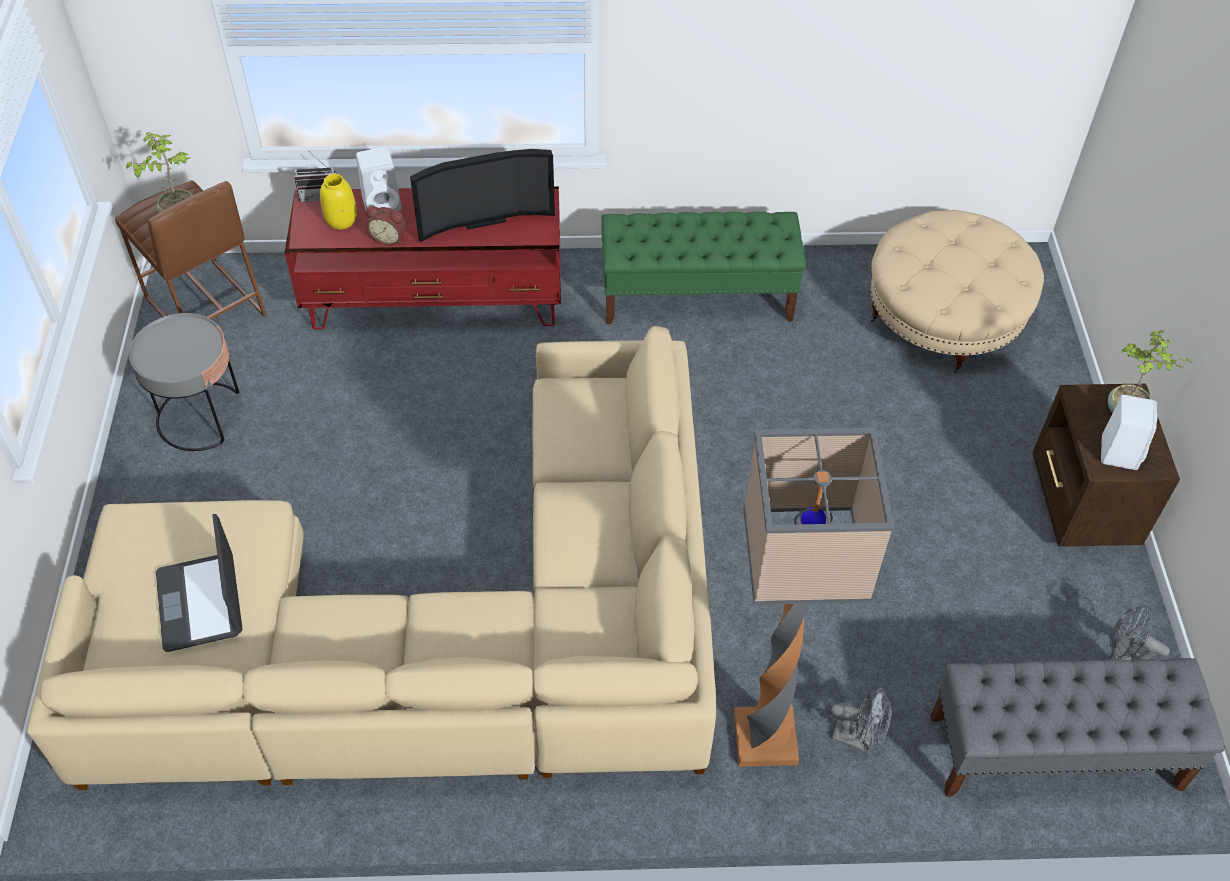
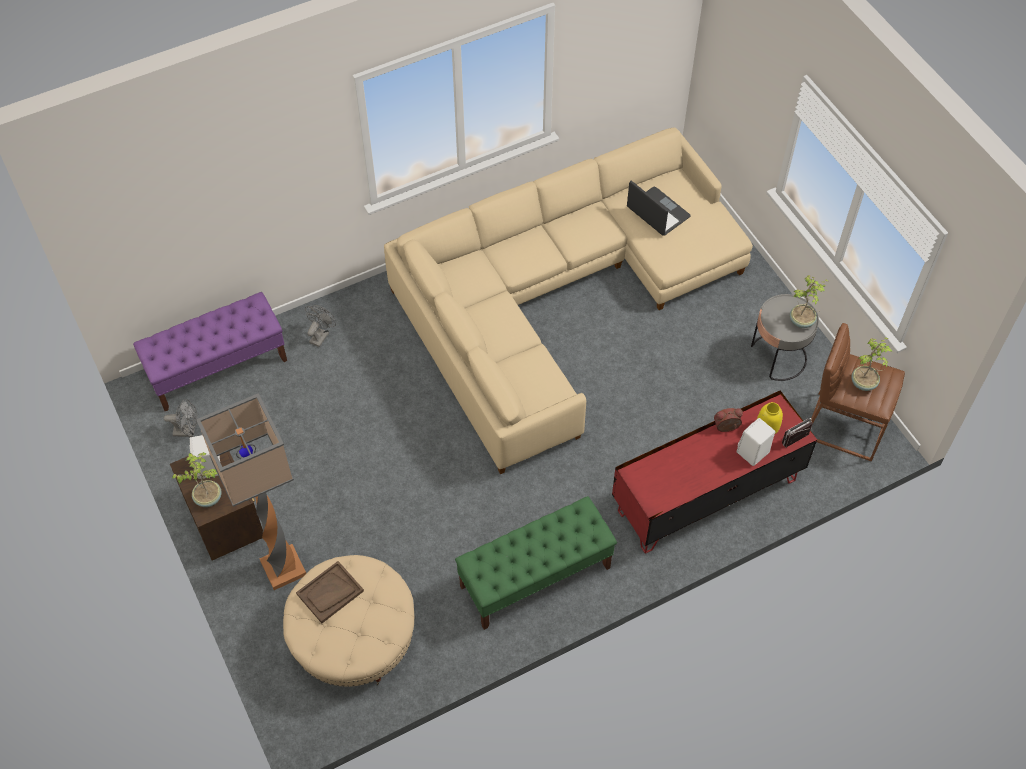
camera: 155 degrees right, 5 degrees up
television [410,149,555,242] -> none
floor lamp [734,428,894,767] -> floor lamp moved to [196,393,306,590]
grey fan [831,688,891,752] -> grey fan turned 120 degrees clockwise [305,305,336,347]
grey bench [931,658,1225,797] -> purple bench [133,292,287,411]
none -> brown tray [296,561,364,623]
none -> potted plant [790,275,828,328]

